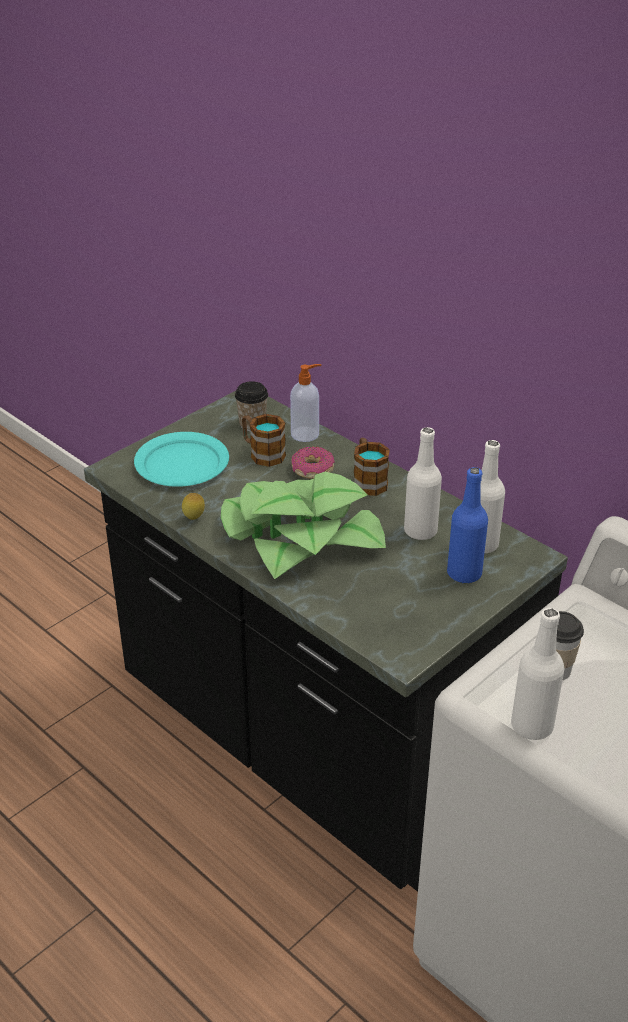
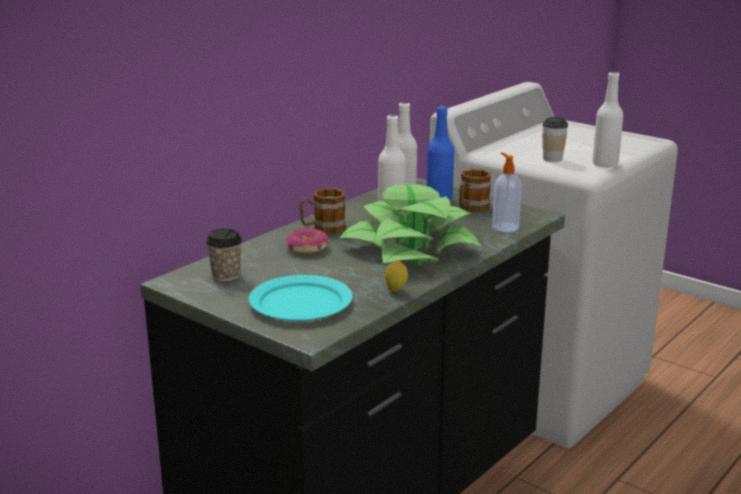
camera: 95 degrees left, 15 degrees down
mug [242,414,286,467] -> mug moved to [459,169,491,212]
soap dispenser [290,364,321,442] -> soap dispenser moved to [492,153,522,232]

